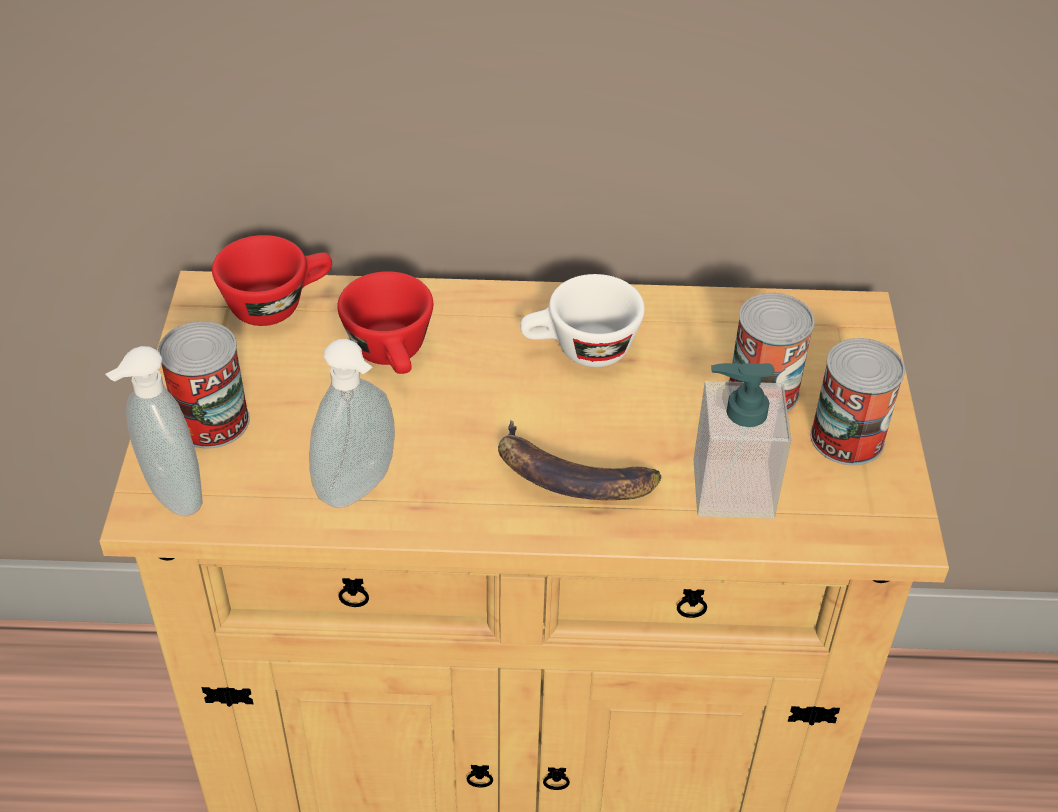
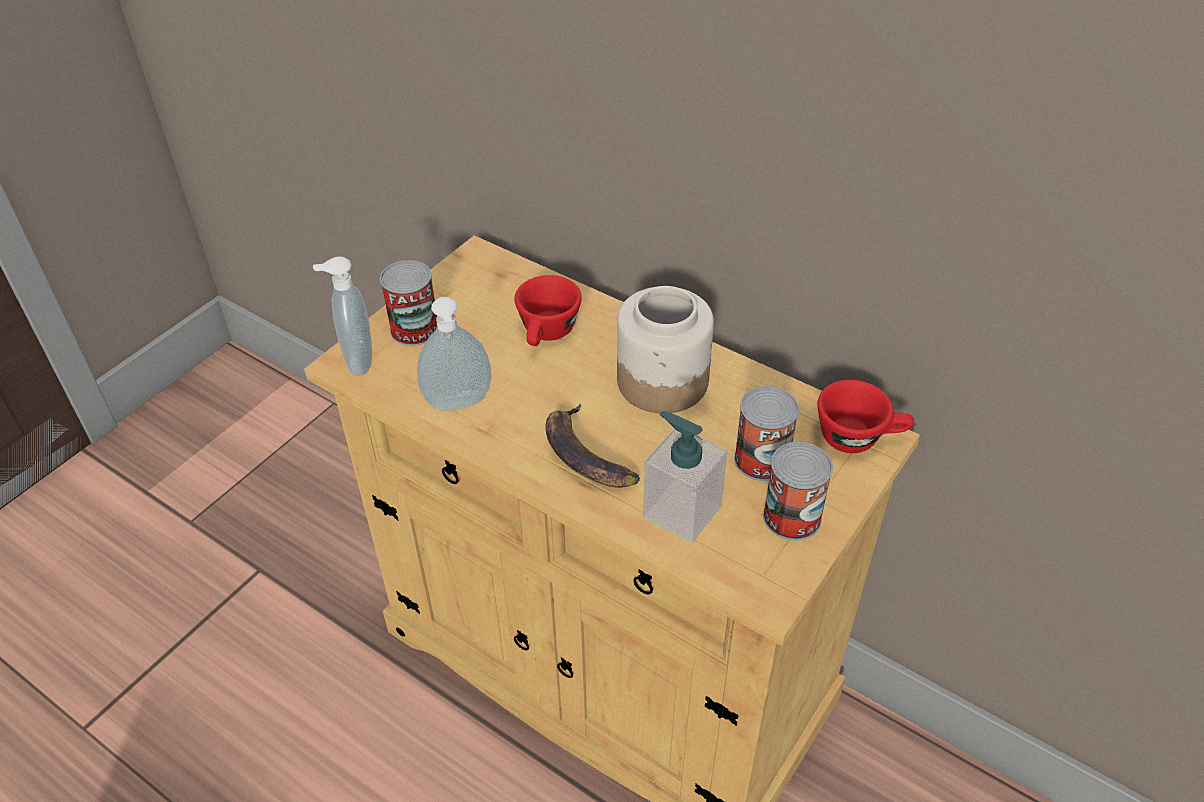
camera: 35 degrees right, 0 degrees up
red cup [212,235,332,326] -> red cup moved to [817,380,914,453]
white cup [520,274,645,367] -> jar [617,286,714,413]

